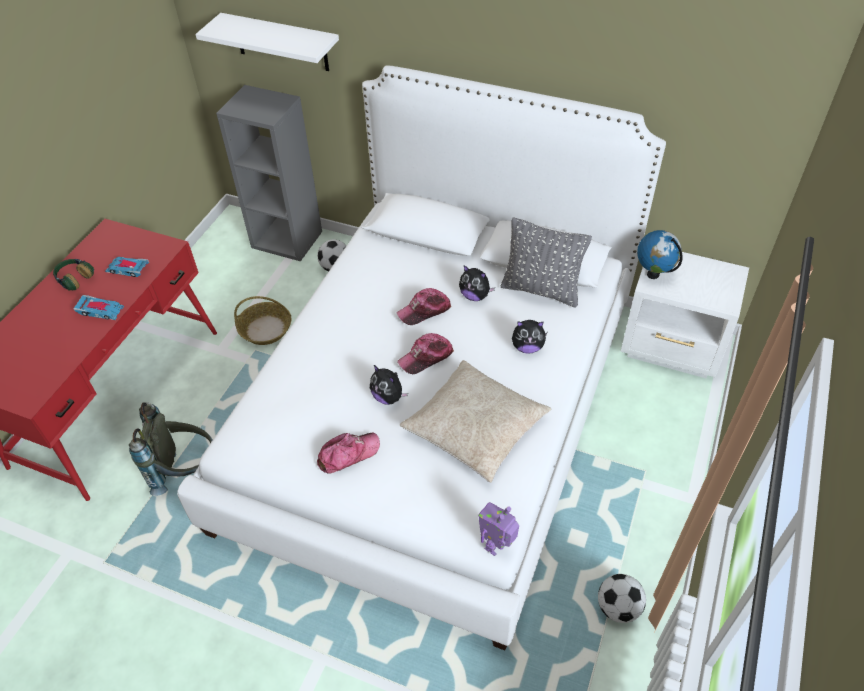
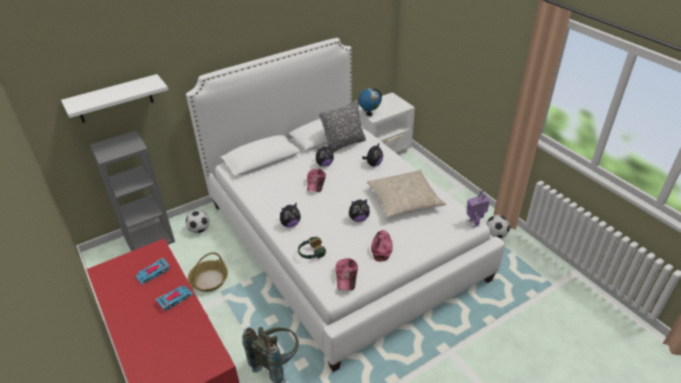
camera: 55 degrees left, 10 degrees down
headphones [53,259,94,291] -> headphones moved to [298,237,326,259]
cap [397,333,454,374] -> cap moved to [336,258,358,290]
none -> plush toy [280,203,301,227]

